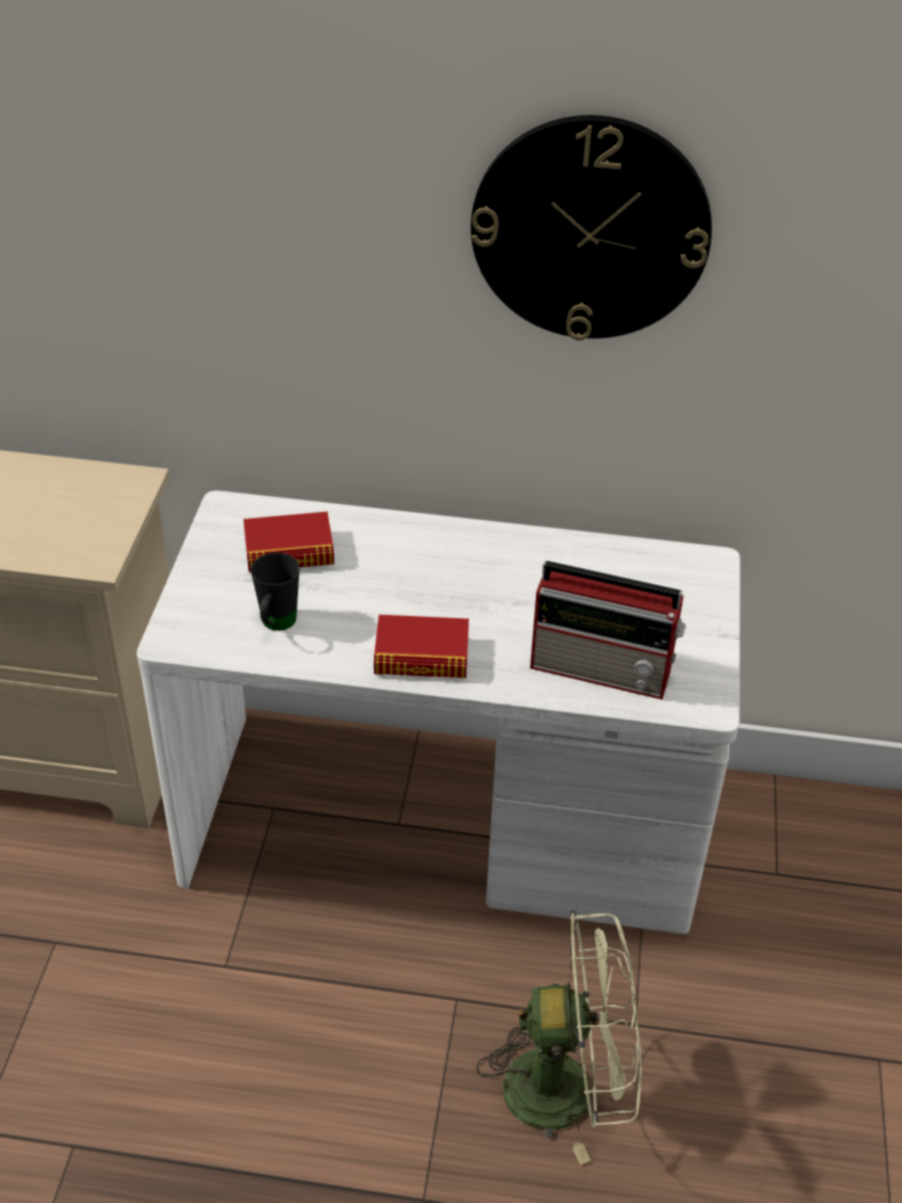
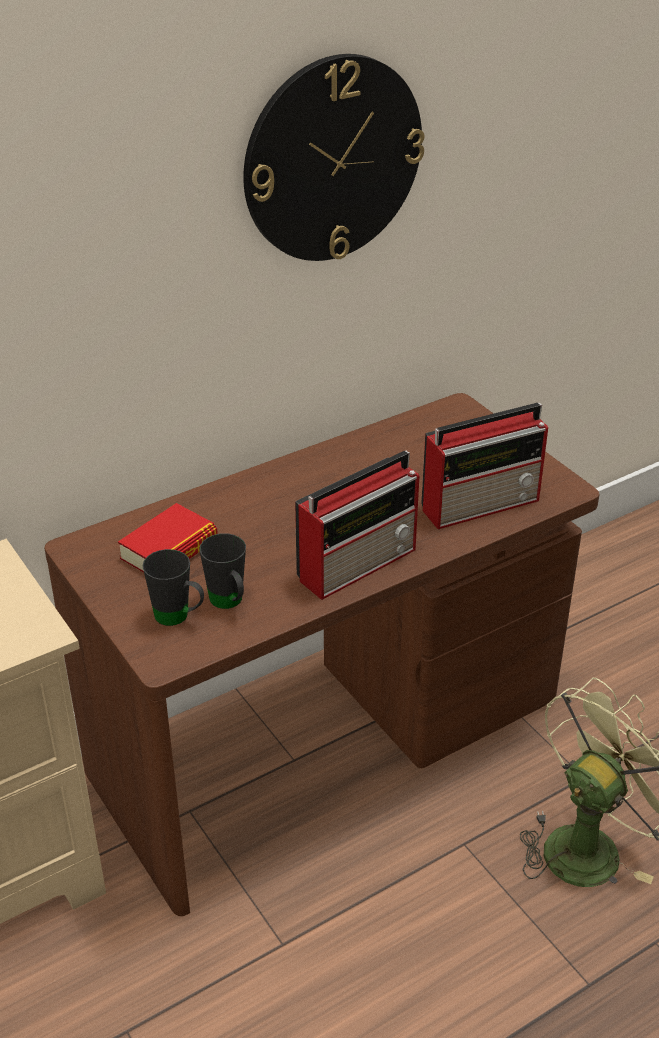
camera: 40 degrees left, 5 degrees down
white desk [137,491,740,934] -> brown desk [44,393,600,916]
book [374,615,469,678] -> radio [295,451,419,600]
none -> black mug [143,549,204,626]

